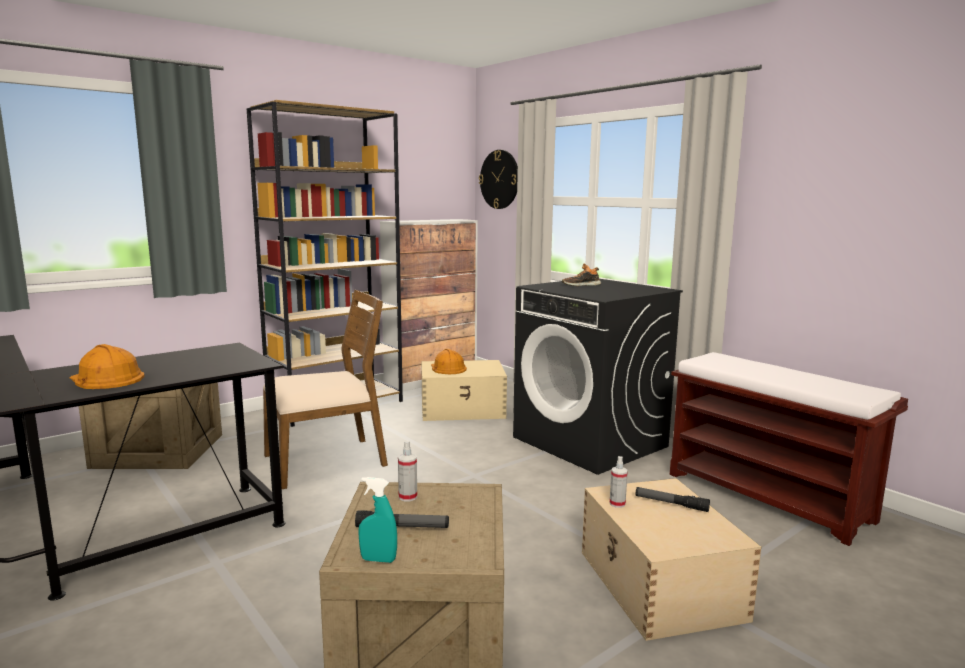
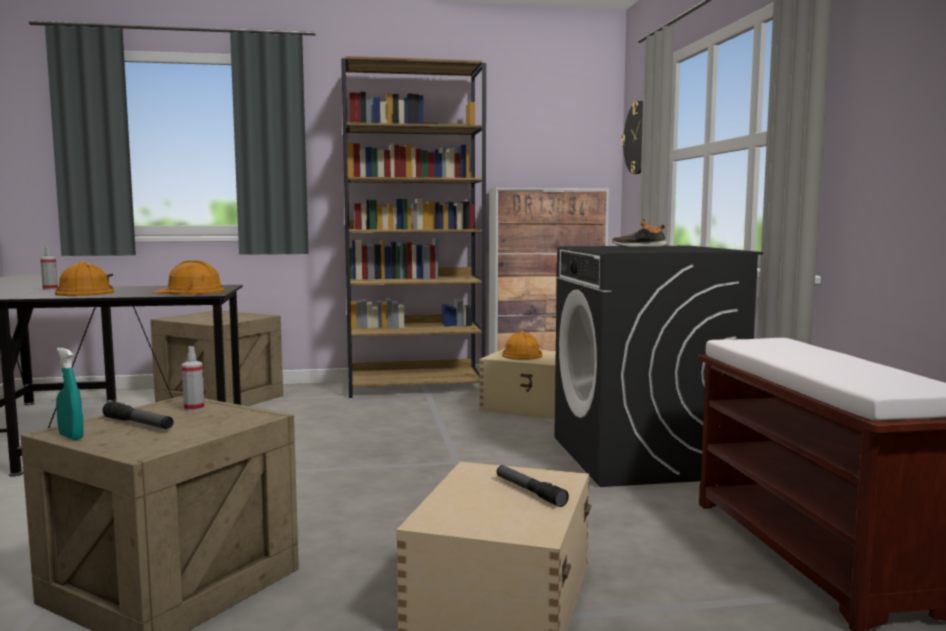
camera: 30 degrees right, 5 degrees down
brown chair [263,290,388,489] -> none
spray bottle [609,456,628,508] -> spray bottle moved to [40,246,58,290]
none -> orange hard hat [152,260,225,295]

